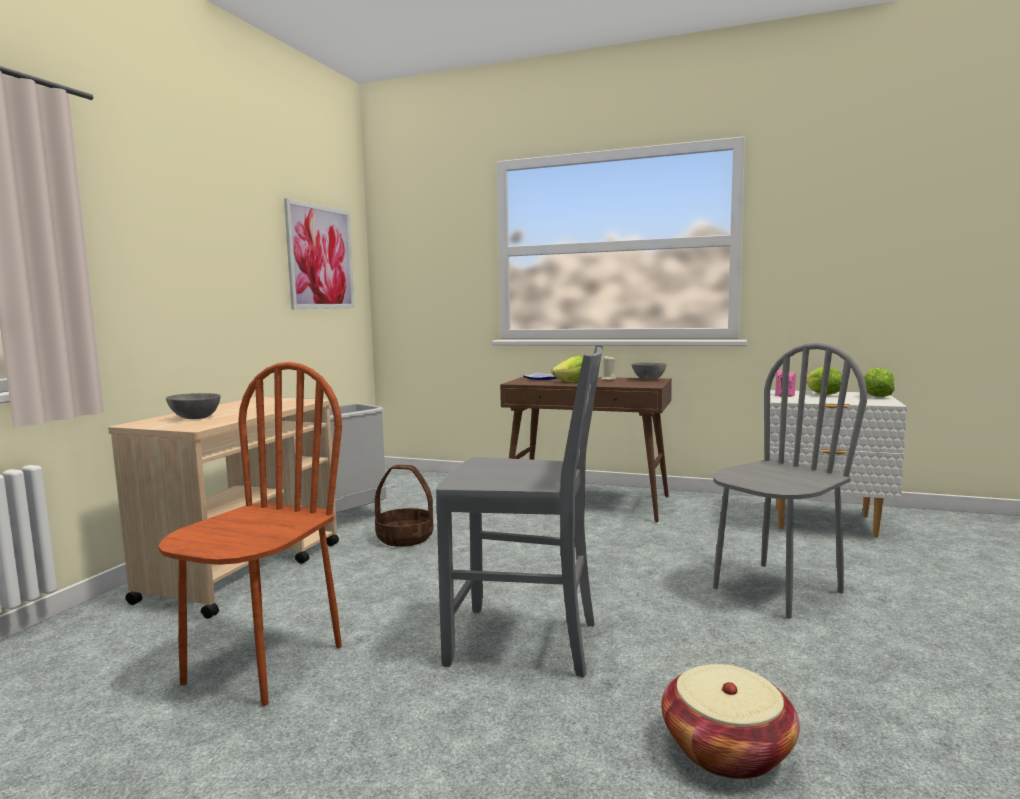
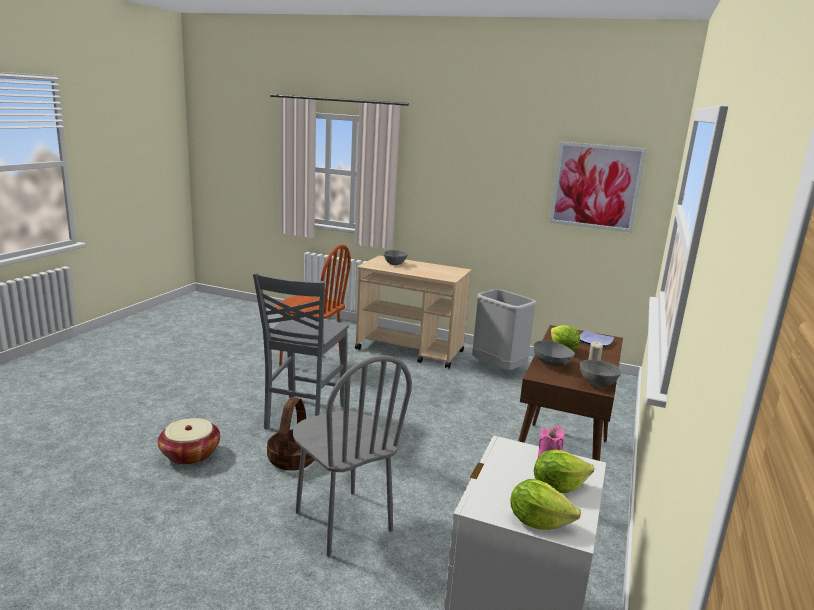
camera: 90 degrees right, 10 degrees up
basket [375,465,433,547] -> basket moved to [267,397,315,471]
none -> grey bowl [534,340,575,367]

